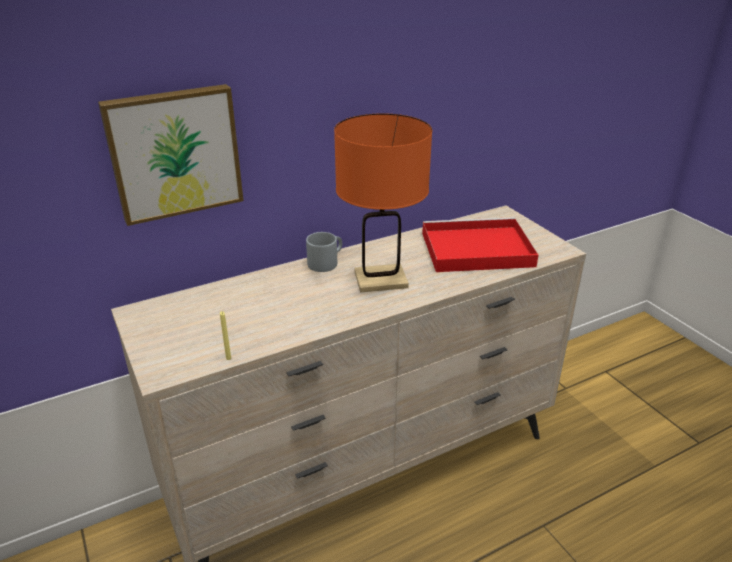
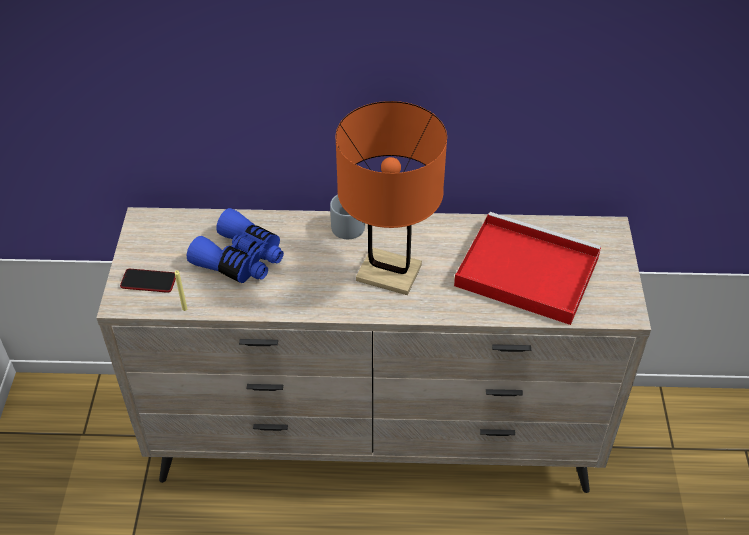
camera: 30 degrees right, 15 degrees up
picture [98,84,244,226] -> none
none -> phone [120,269,176,293]
none -> blue binoculars [187,208,284,283]

